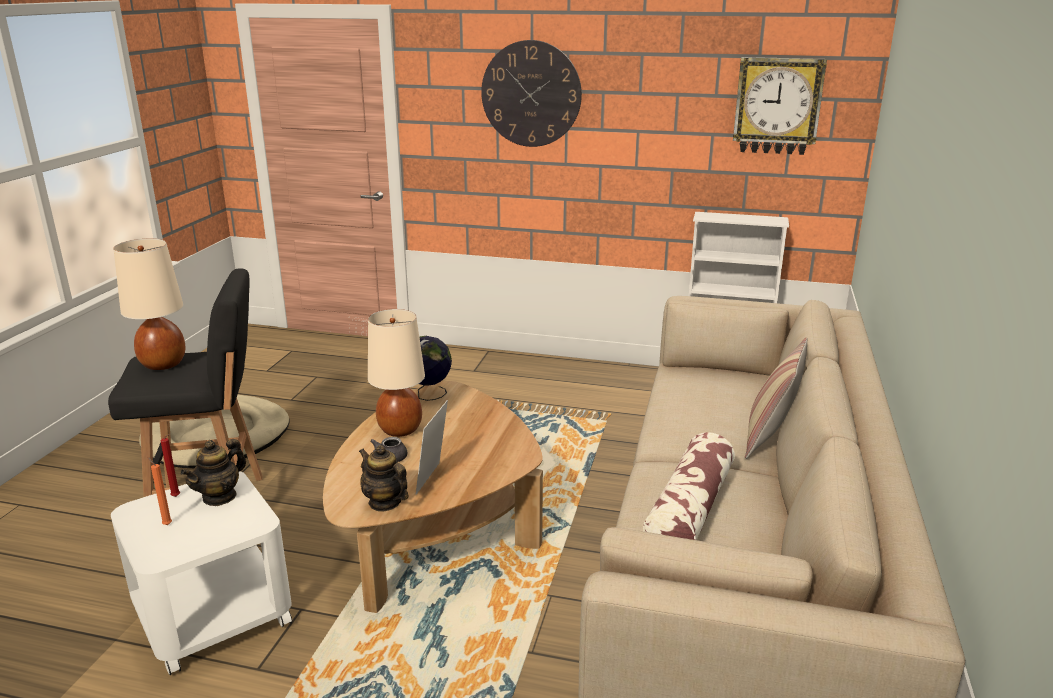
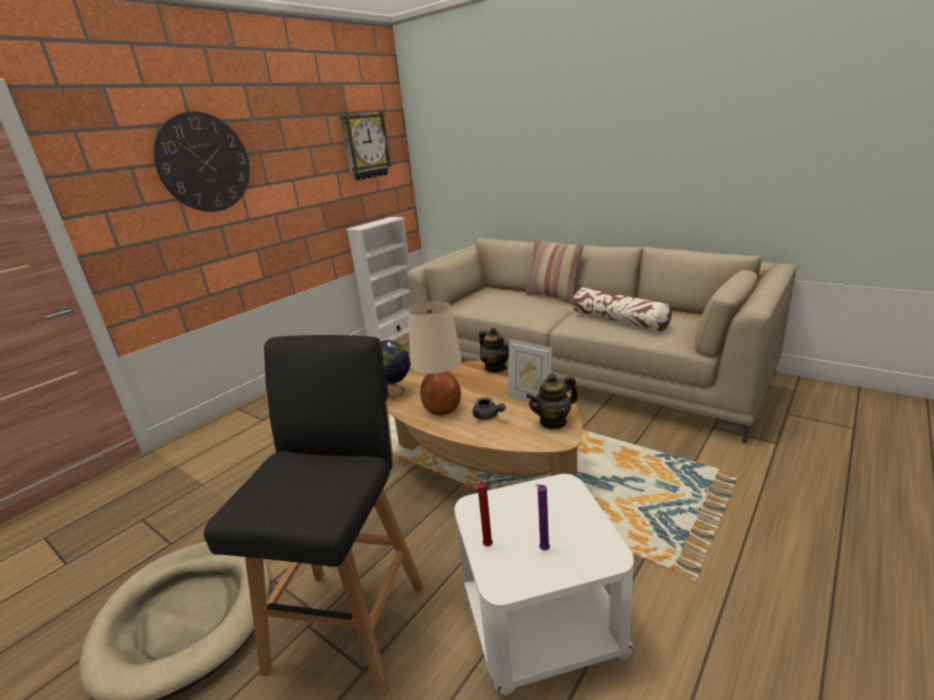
camera: 65 degrees left, 0 degrees up
beige table lamp [113,238,185,370] -> none
orange candle [148,457,172,525] -> purple candle [536,484,550,550]
teapot [180,439,246,506] -> teapot moved to [479,328,509,372]

